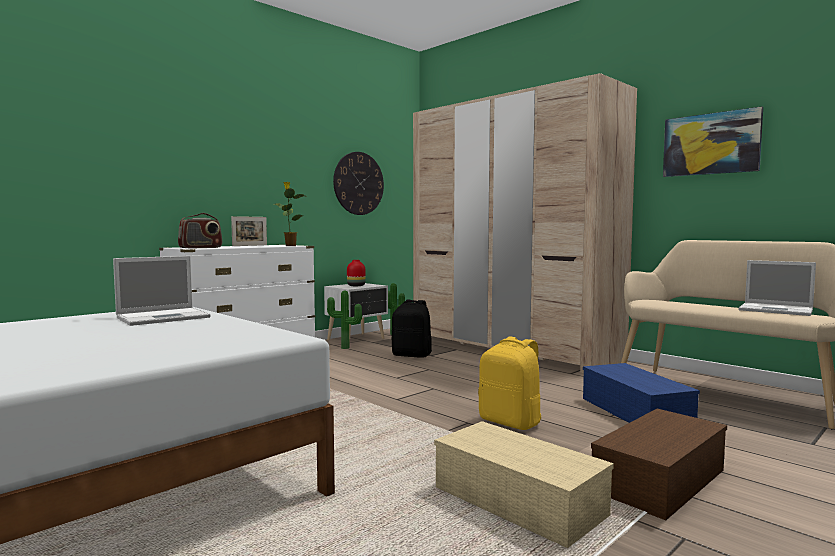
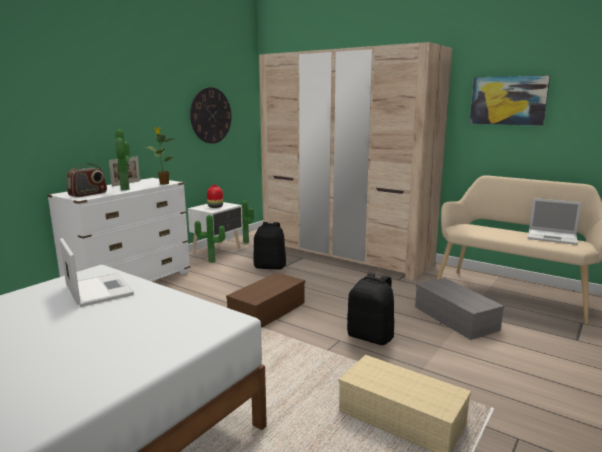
camera: 10 degrees left, 10 degrees up
laptop [113,256,210,326] -> laptop turned 75 degrees counterclockwise [60,238,134,307]
yellow backpack [478,336,541,430] -> black backpack [347,273,394,345]
blue storage box [583,363,700,423] -> grey storage box [415,278,504,340]
brown storage box [591,409,727,520] -> brown storage box moved to [226,273,305,327]
none -> potted plant [115,129,130,190]

